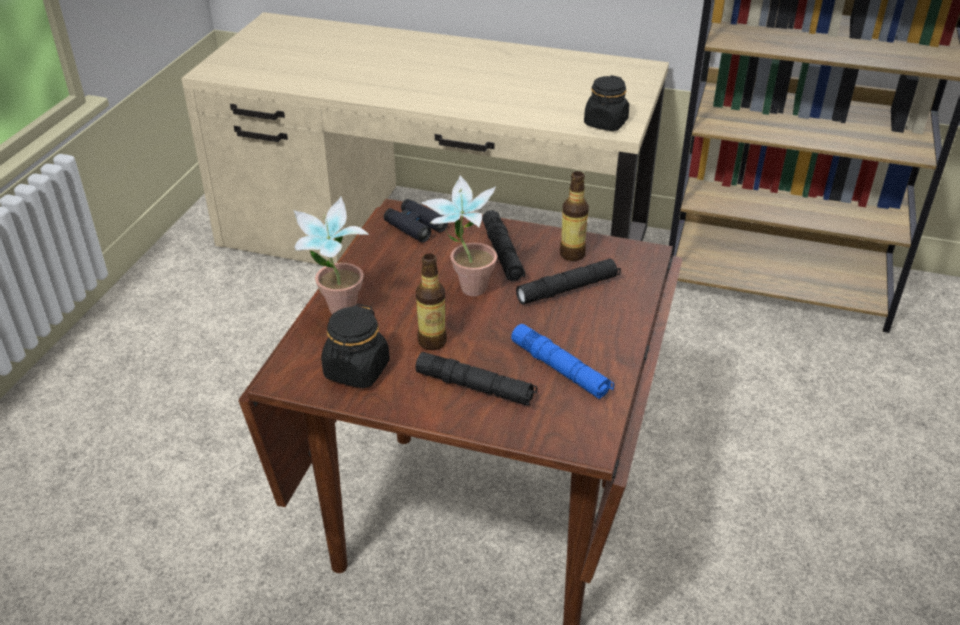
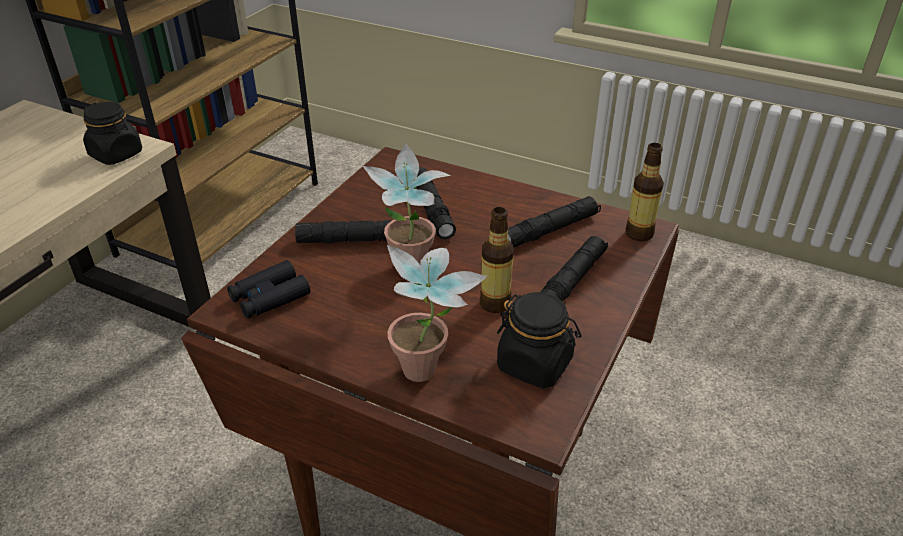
camera: 80 degrees left, 0 degrees up
blue flashlight [511,324,614,399] -> black flashlight [508,196,601,247]
bottle [559,171,589,261] -> bottle moved to [625,143,664,242]

